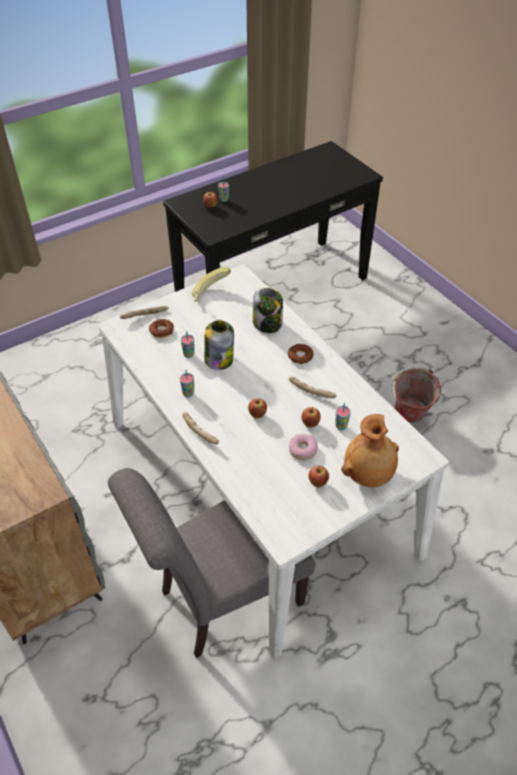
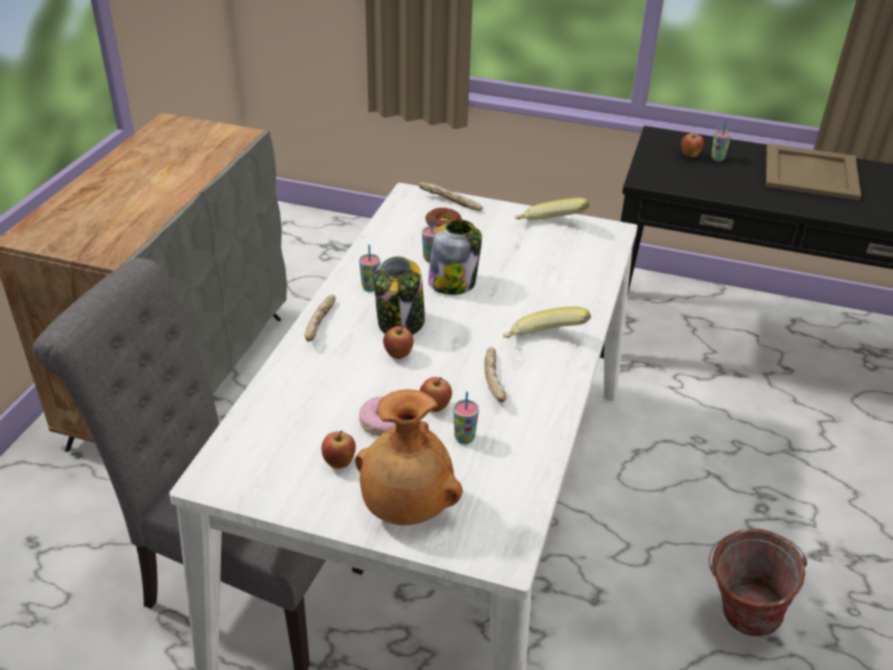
camera: 50 degrees right, 10 degrees down
jar [253,288,283,333] -> jar moved to [374,256,425,335]
donut [288,344,314,364] -> banana [503,307,591,338]
none -> beige tray [766,144,861,200]

